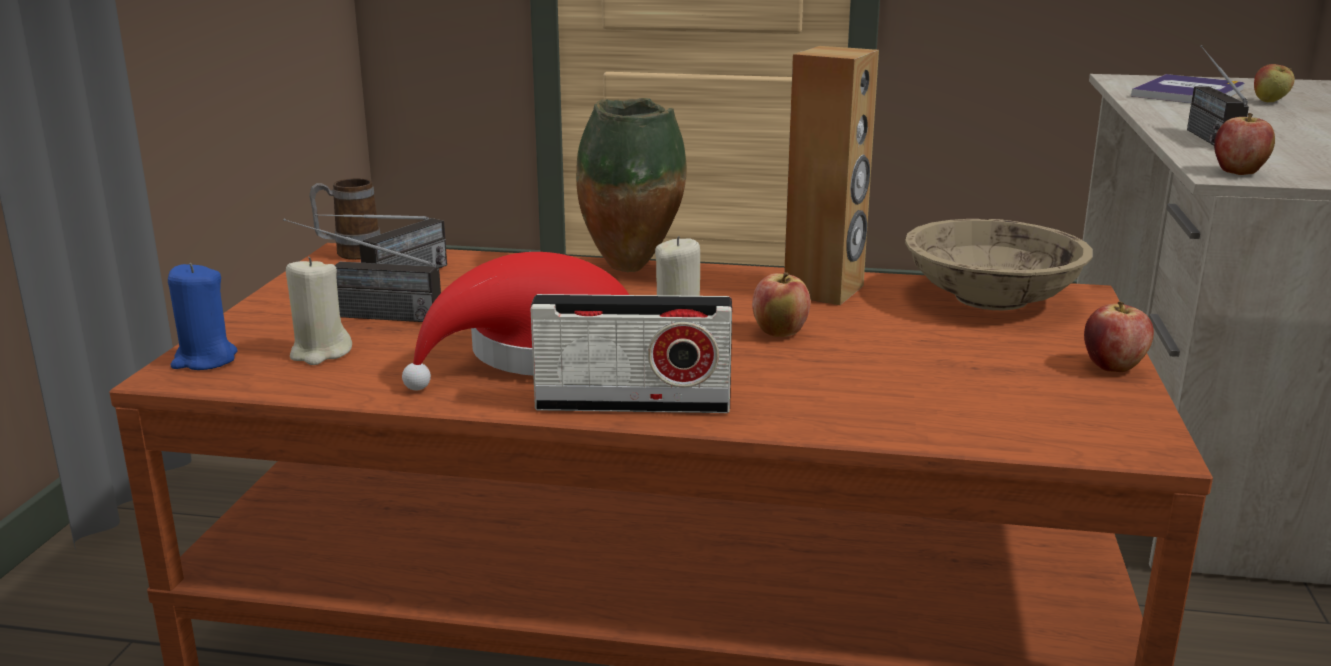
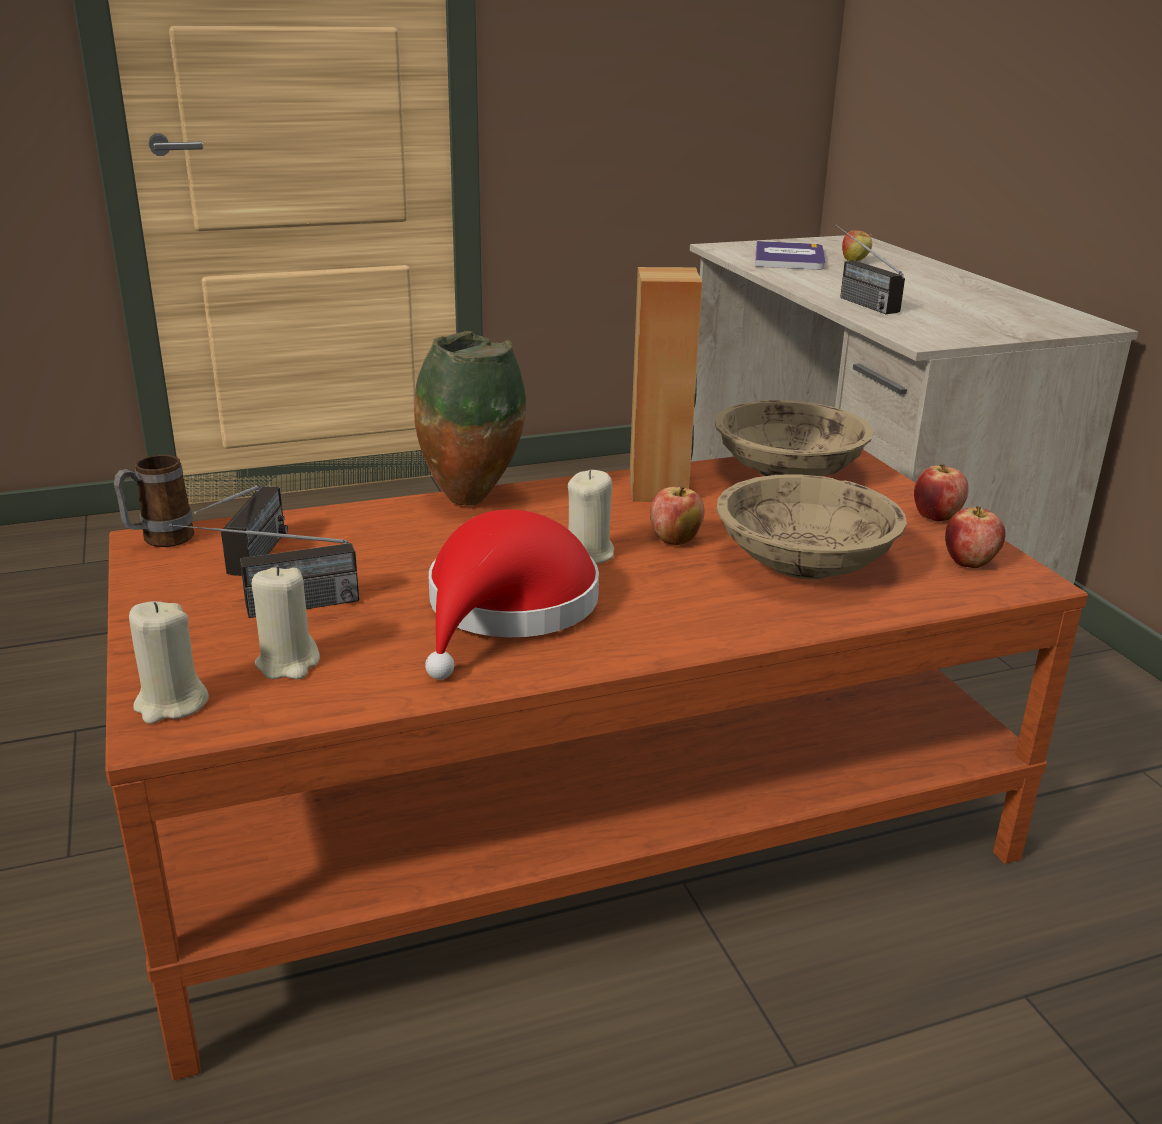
camera: 30 degrees left, 5 degrees up
blue candle [168,263,238,370] -> beige candle [129,601,209,724]
radio [530,294,732,413] -> none
apple [1214,113,1275,175] -> apple moved to [945,506,1006,568]
none -> beige bowl [717,475,907,579]

